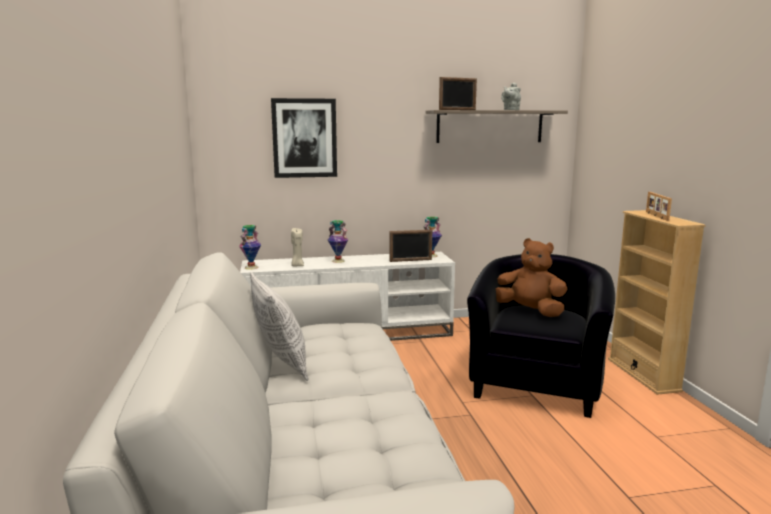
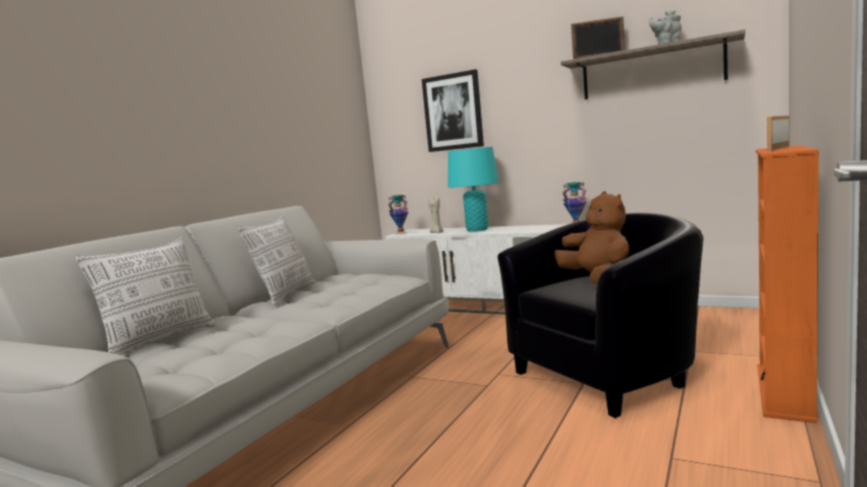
camera: 40 degrees right, 5 degrees down
vase [328,220,349,263] -> turquoise table lamp [448,147,499,232]
picture frame [390,230,432,262] -> none
beige bookcase [608,210,705,395] -> orange bookcase [756,145,819,423]
none -> pillow [75,237,215,355]

